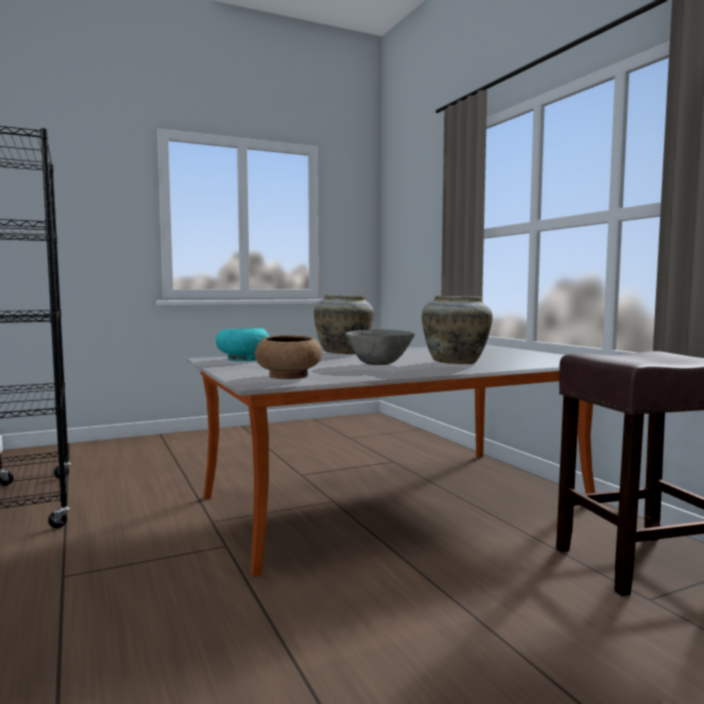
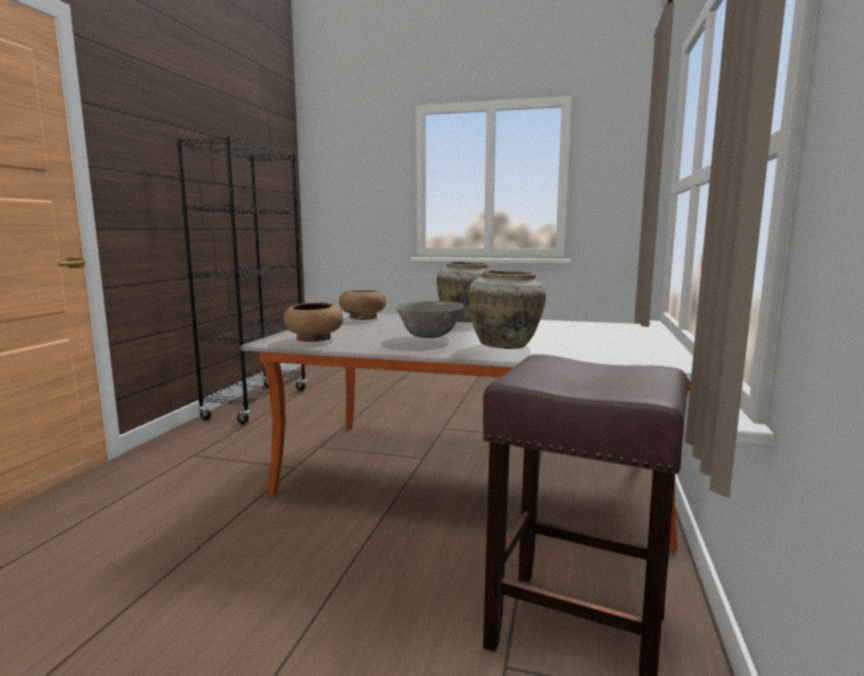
camera: 40 degrees right, 5 degrees up
turquoise bowl [216,328,269,361] -> brown bowl [339,290,386,320]

